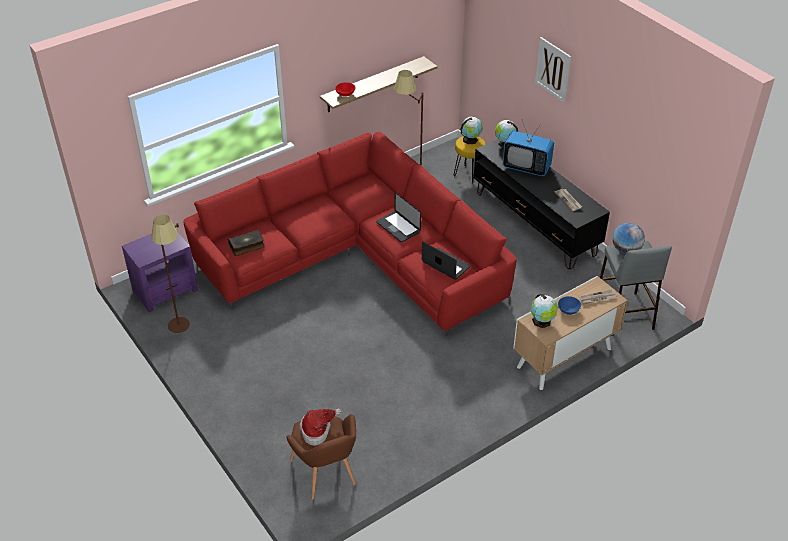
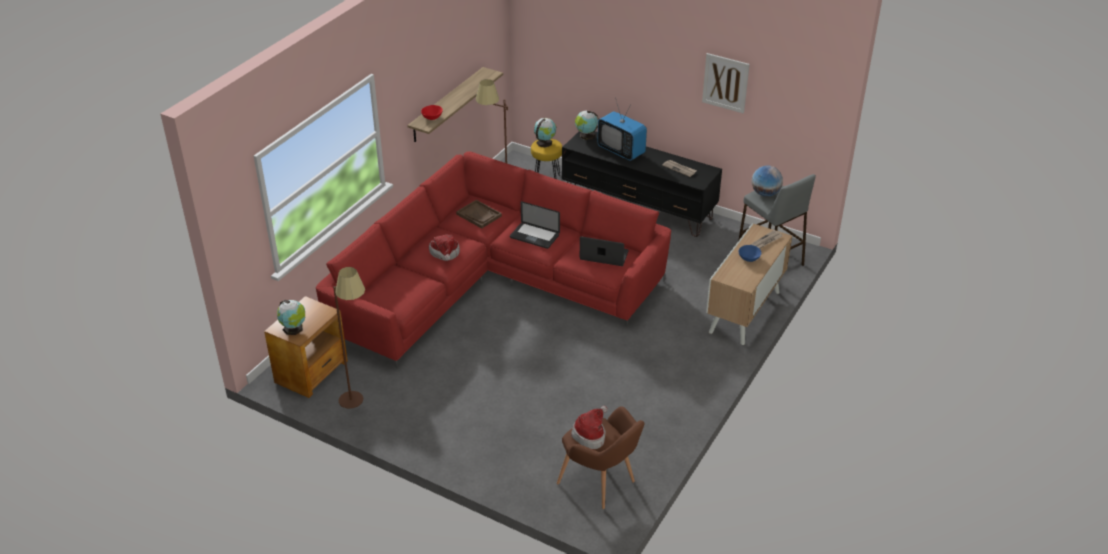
camera: 25 degrees left, 5 degrees down
purple side table [122,231,198,312] -> brown side table [264,296,348,398]
book [228,230,265,256] -> none
television [503,121,554,176] -> television turned 45 degrees clockwise [597,98,647,161]
globe [531,294,558,328] -> globe moved to [277,300,305,335]
picture [535,37,571,103] -> picture moved to [702,53,750,113]
none -> hat [429,235,460,261]
none -> brown tray [456,200,502,229]

